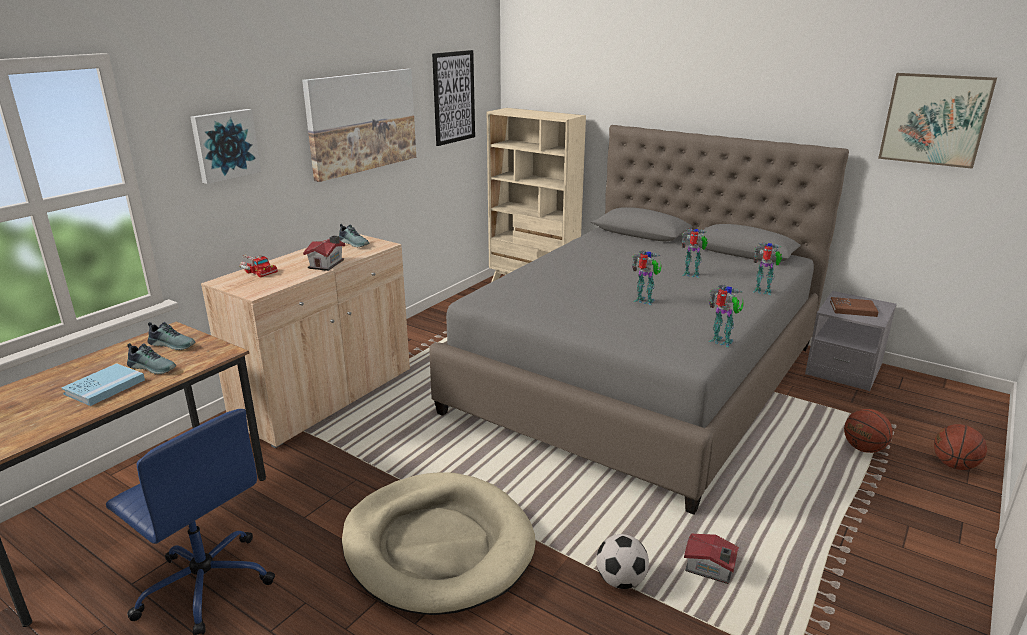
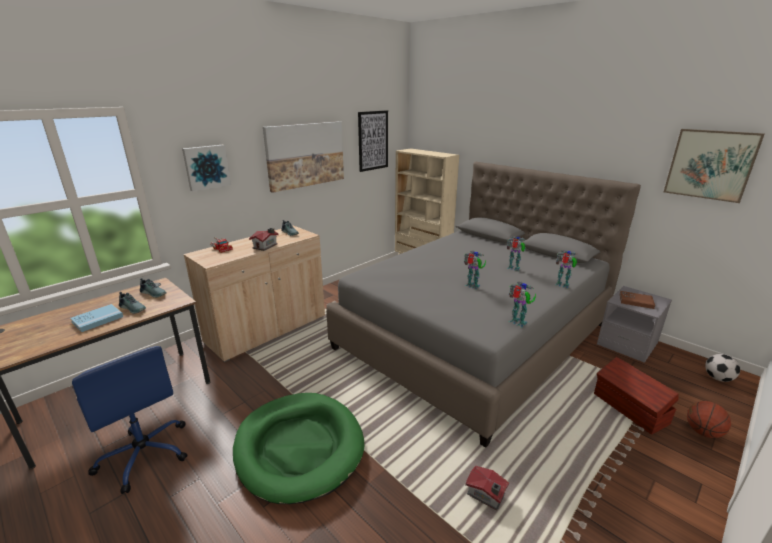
camera: 10 degrees right, 0 degrees up
beige dog bed [342,472,536,615] -> green dog bed [233,393,364,504]
football [596,534,649,589] -> football moved to [705,354,740,382]
basketball [844,409,893,453] -> brown storage box [594,357,679,435]

